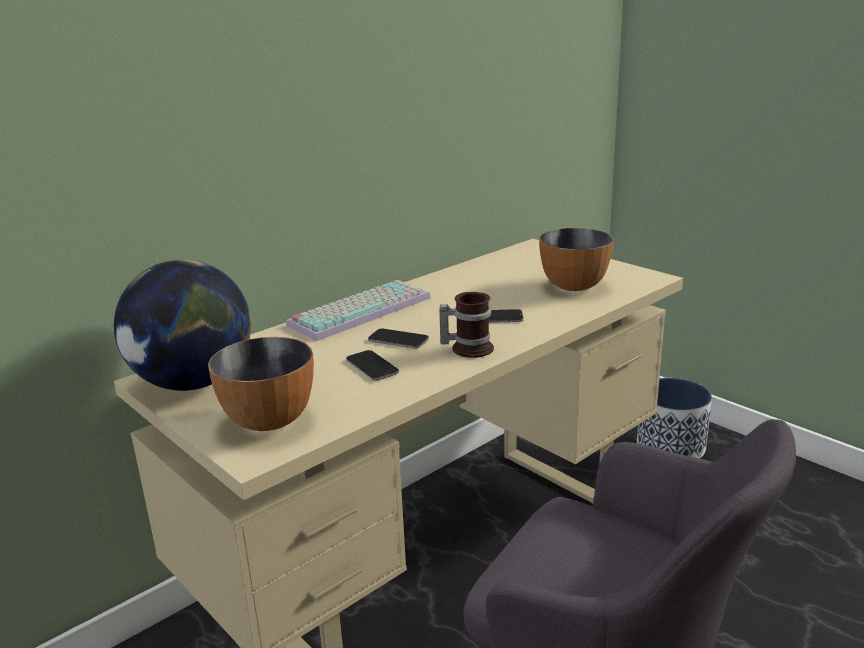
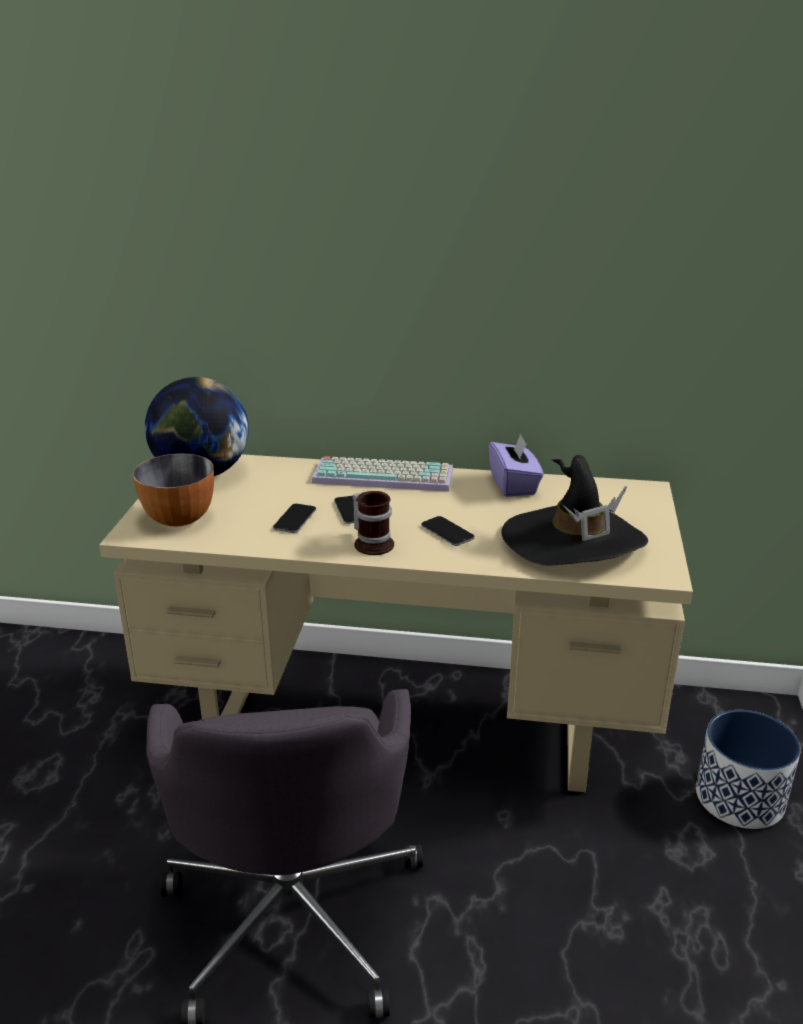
camera: 50 degrees right, 5 degrees up
bowl [539,228,614,291] -> black hat [501,455,648,566]
none -> purple tissue box [488,434,543,497]

